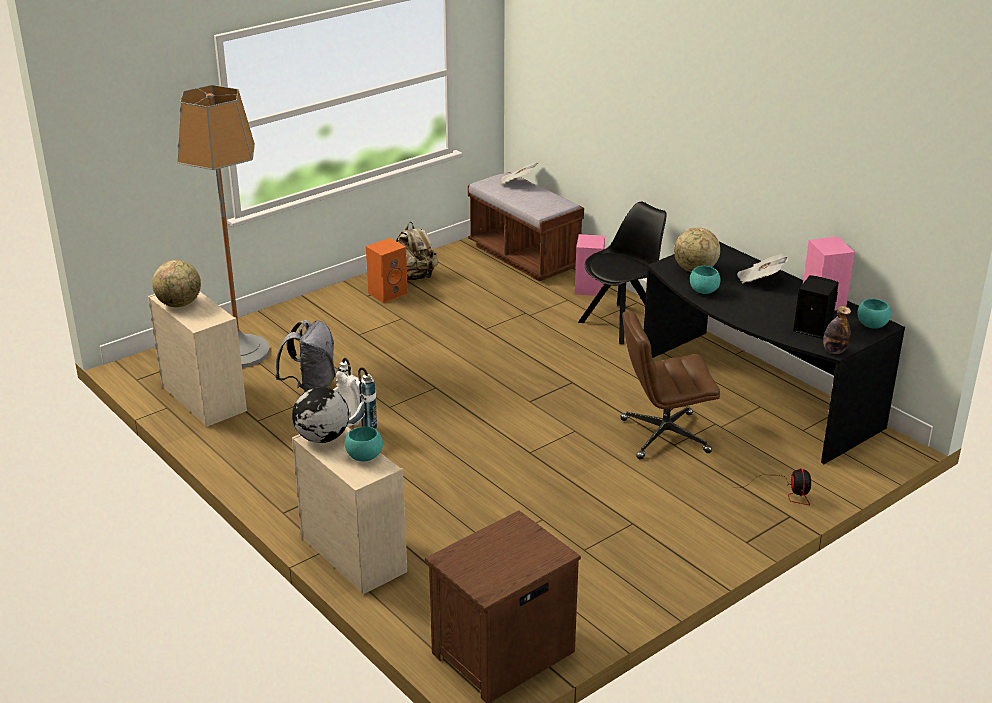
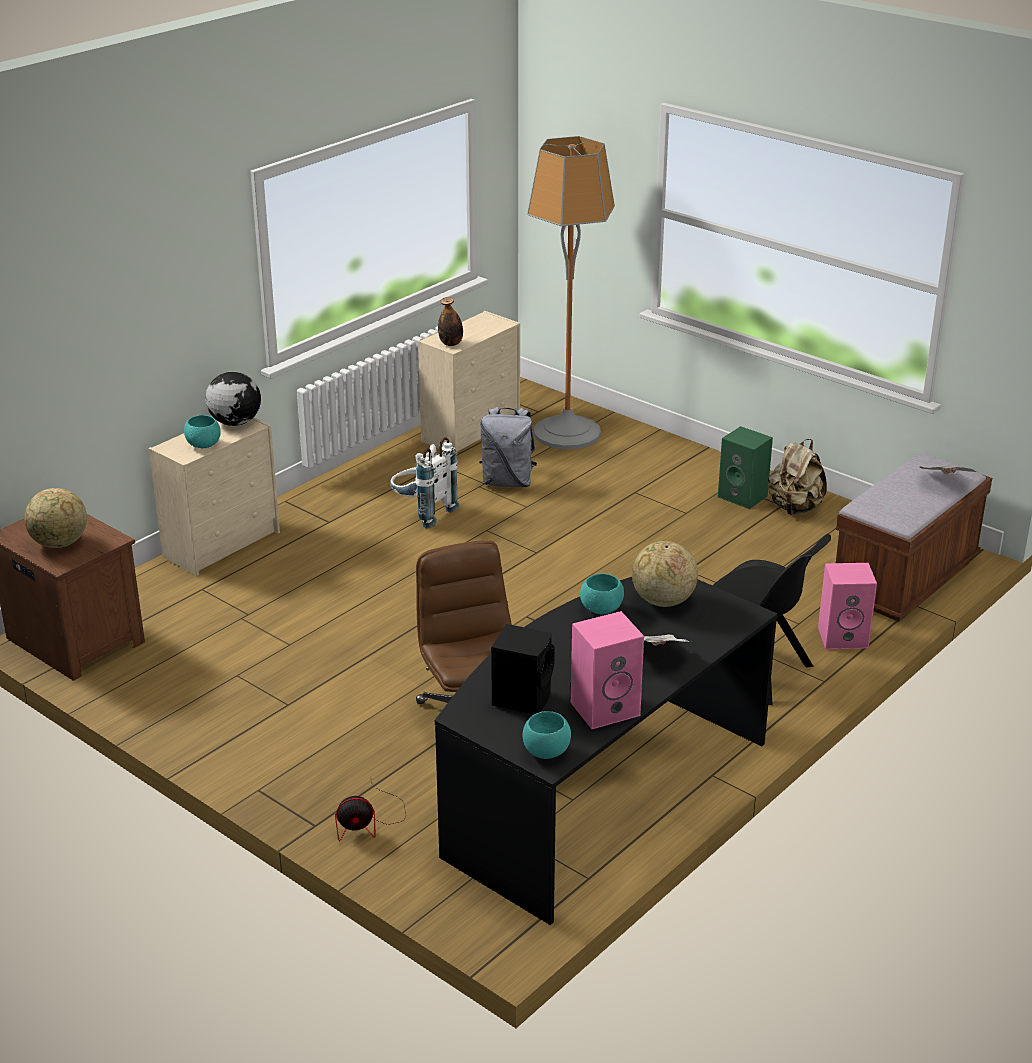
camera: 80 degrees right, 0 degrees up
globe [152,260,201,307] -> globe moved to [24,488,87,548]
orange speaker [366,238,408,303] -> green speaker [718,426,773,509]
bottle [823,306,851,354] -> bottle moved to [438,297,463,346]

